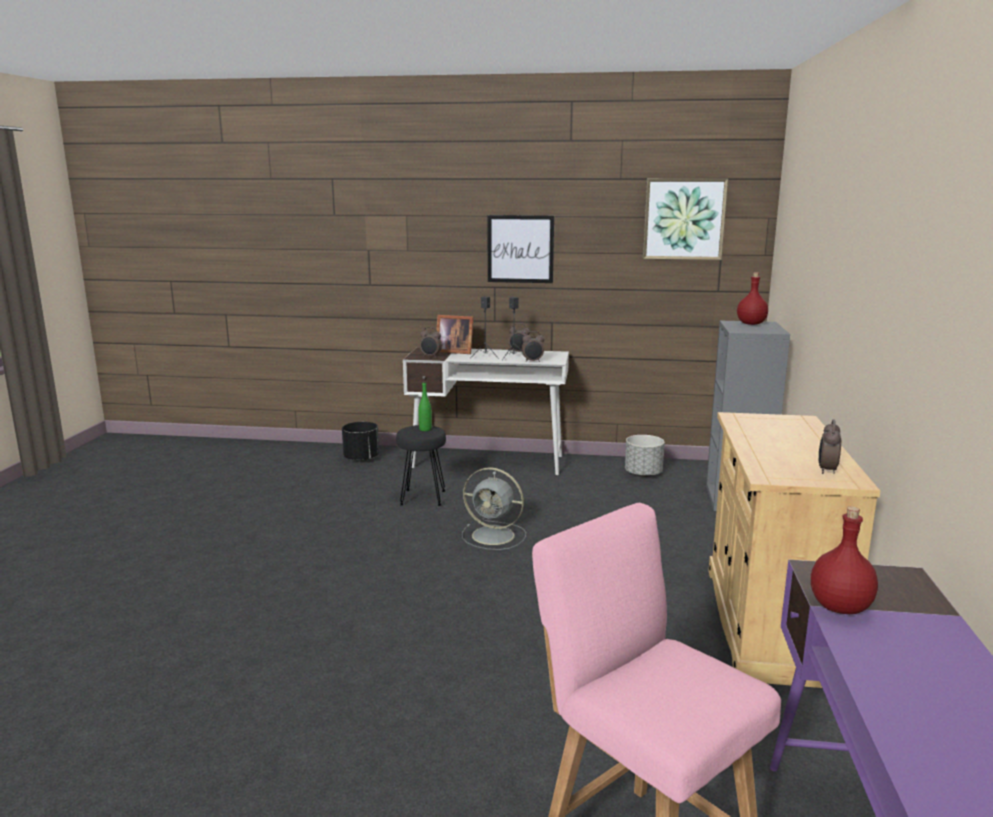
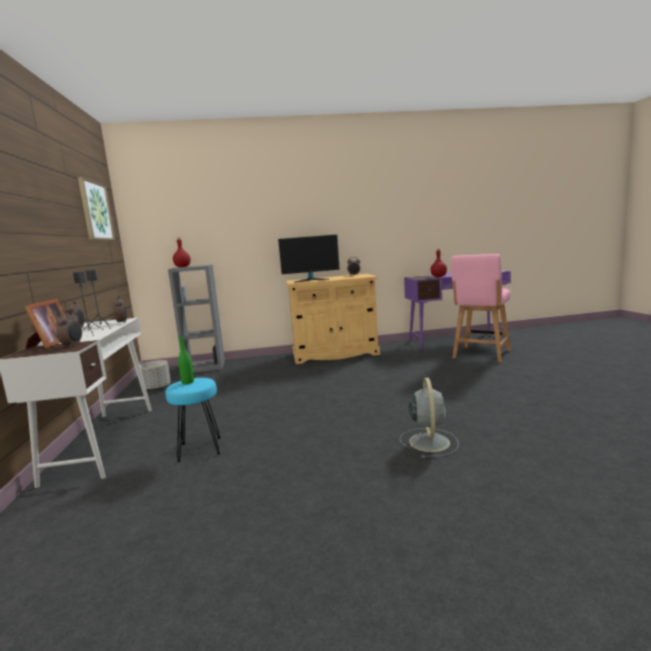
camera: 105 degrees left, 5 degrees down
black planter [342,422,379,462] -> none
black stool [396,425,446,506] -> turquoise stool [166,378,221,462]
grey fan [462,467,526,550] -> grey fan moved to [400,378,459,458]
picture [488,215,554,283] -> none
none -> monitor [278,235,340,283]

